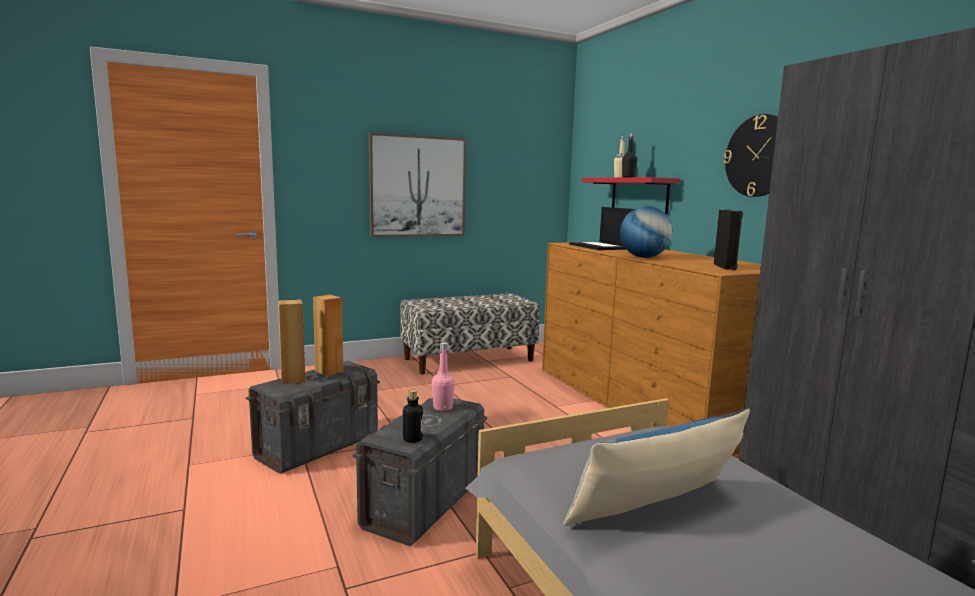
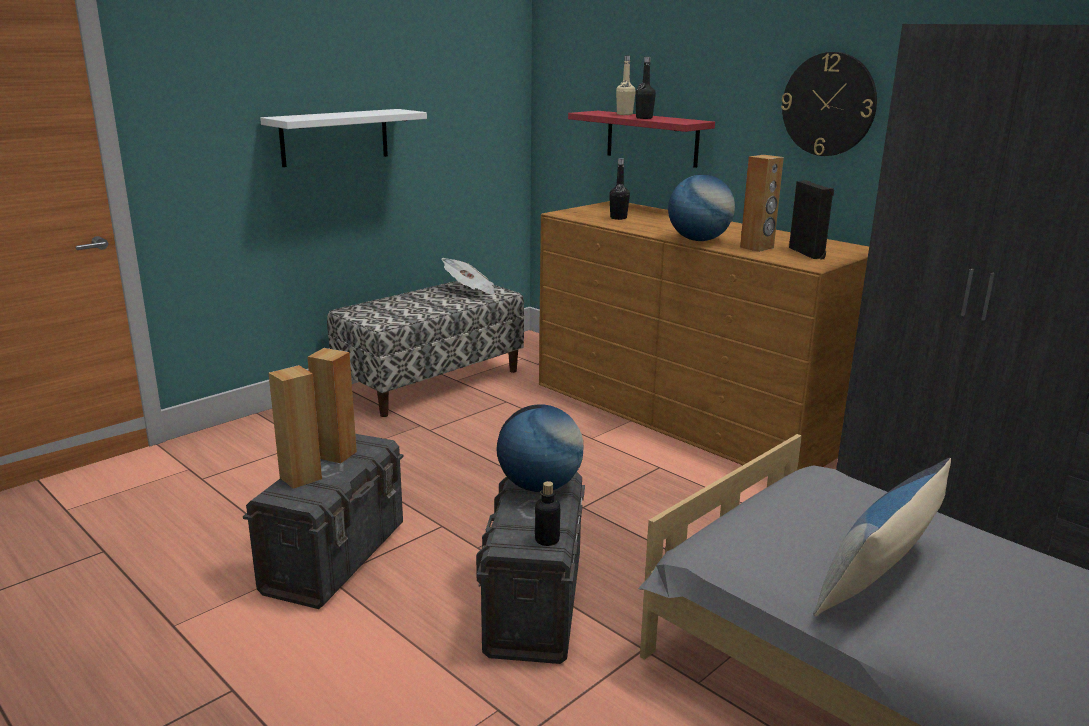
camera: 20 degrees left, 10 degrees up
picture [369,132,466,237] -> white shelf [260,109,427,167]
pink bottle [432,342,455,411] -> globe [496,404,583,492]
laptop [569,207,634,250] -> black bottle [609,158,630,220]
none -> newspaper [442,258,495,295]
none -> brown speaker [740,155,784,252]

